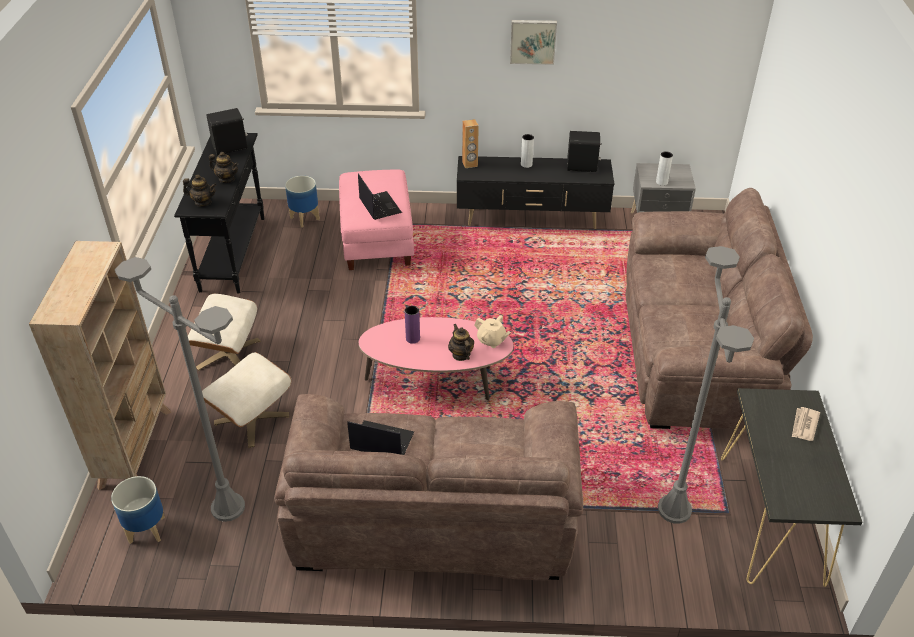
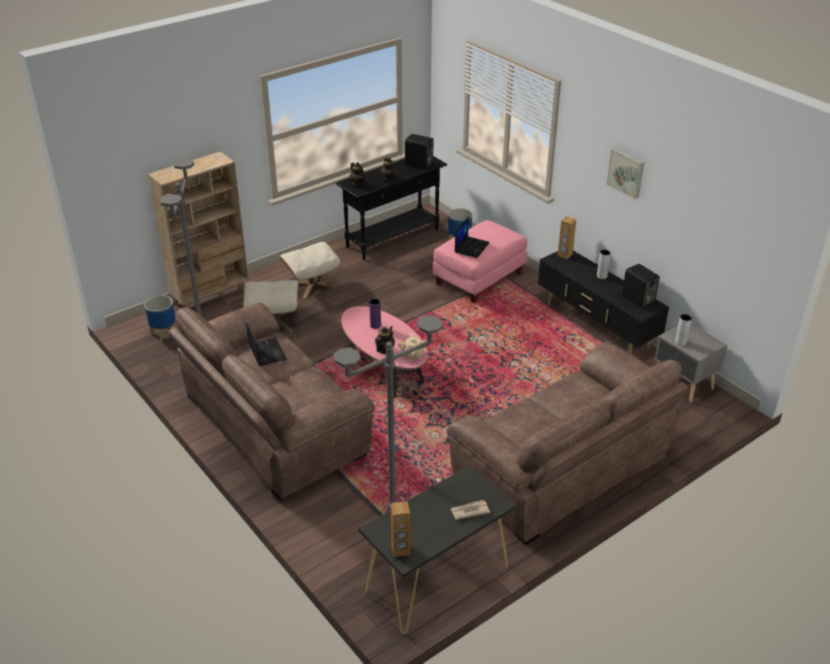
camera: 50 degrees right, 5 degrees down
none -> brown speaker [391,501,410,557]

